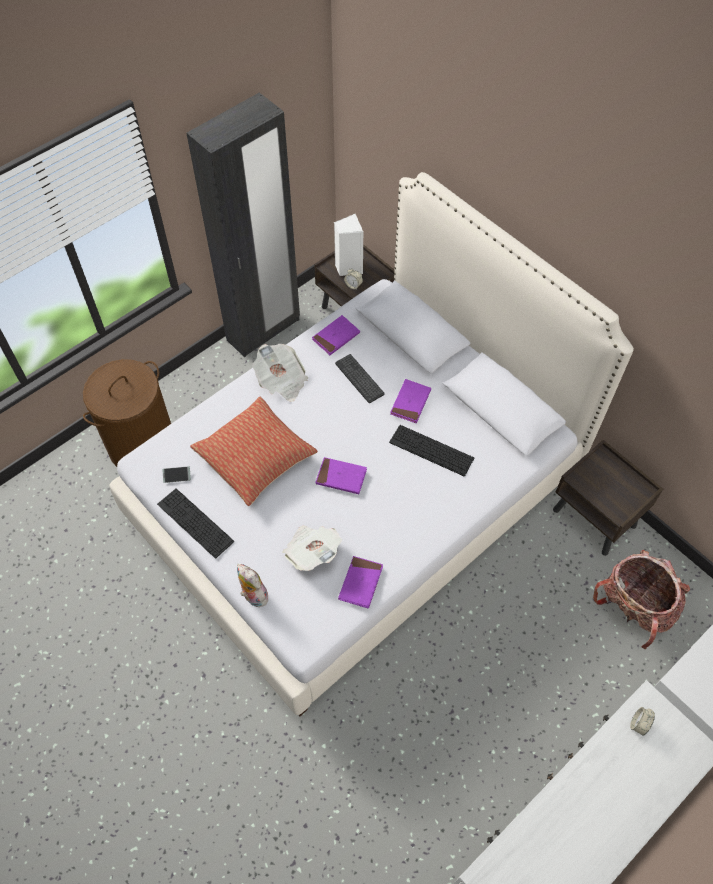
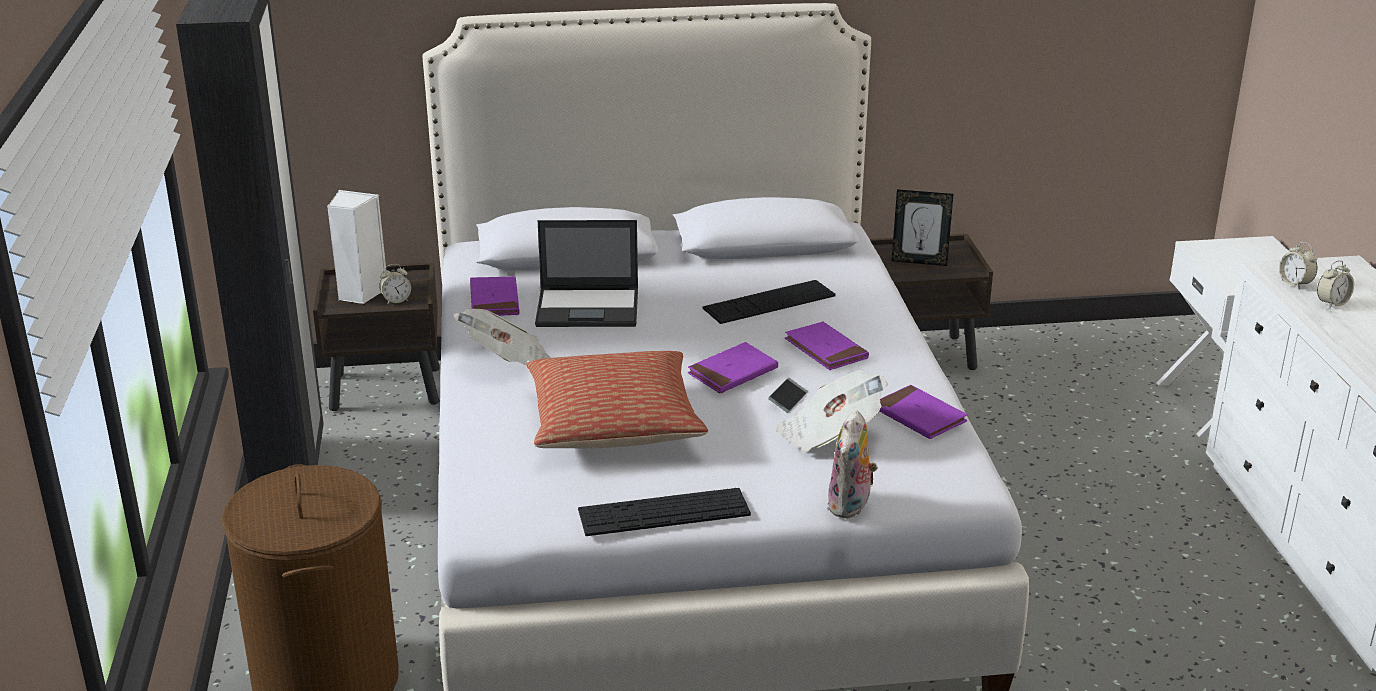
camera: 55 degrees left, 30 degrees down
phone [162,466,191,483] -> phone moved to [768,378,808,413]
plush toy [237,564,269,607] -> plush toy turned 60 degrees counterclockwise [827,410,878,518]
keyboard [335,354,384,403] -> laptop [535,220,638,327]
purple book [390,379,431,423] -> purple book moved to [785,322,869,370]
backpack [593,550,690,650] -> none
none -> picture frame [892,189,954,266]
none -> alarm clock [1317,260,1354,309]

